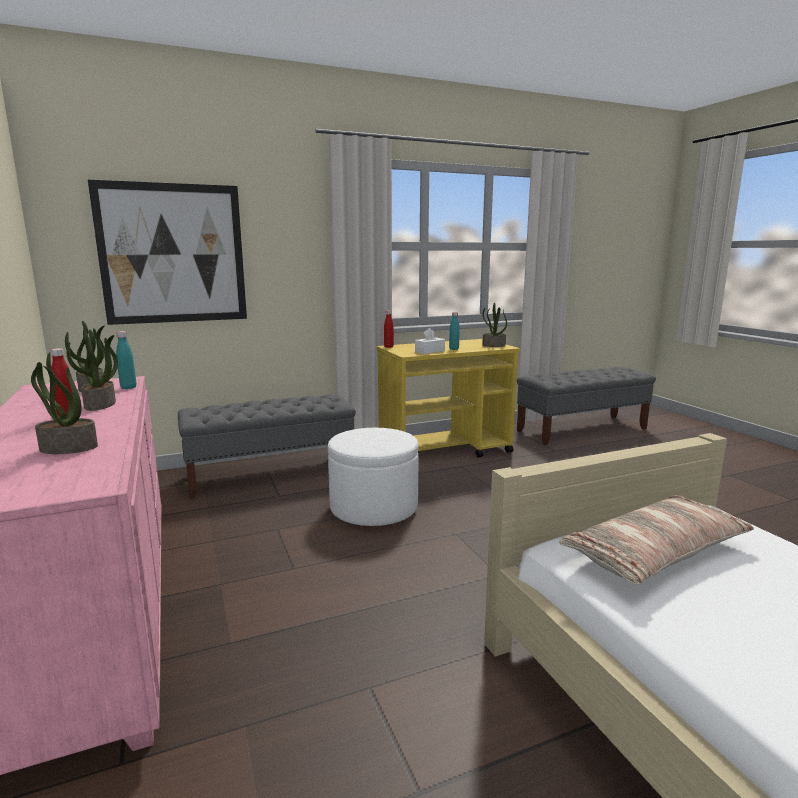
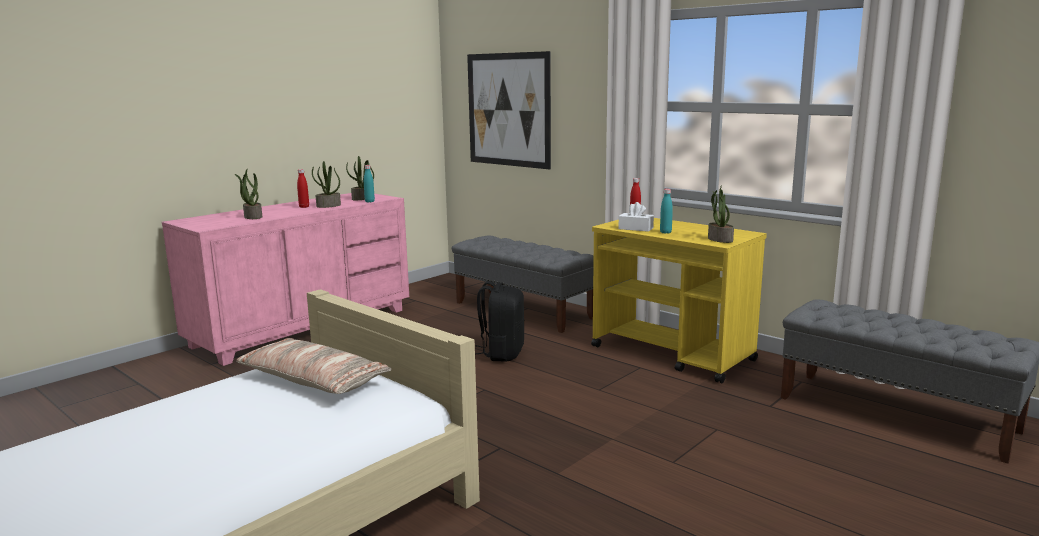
camera: 65 degrees right, 0 degrees up
white ottoman [328,428,419,526] -> black backpack [475,281,524,362]

